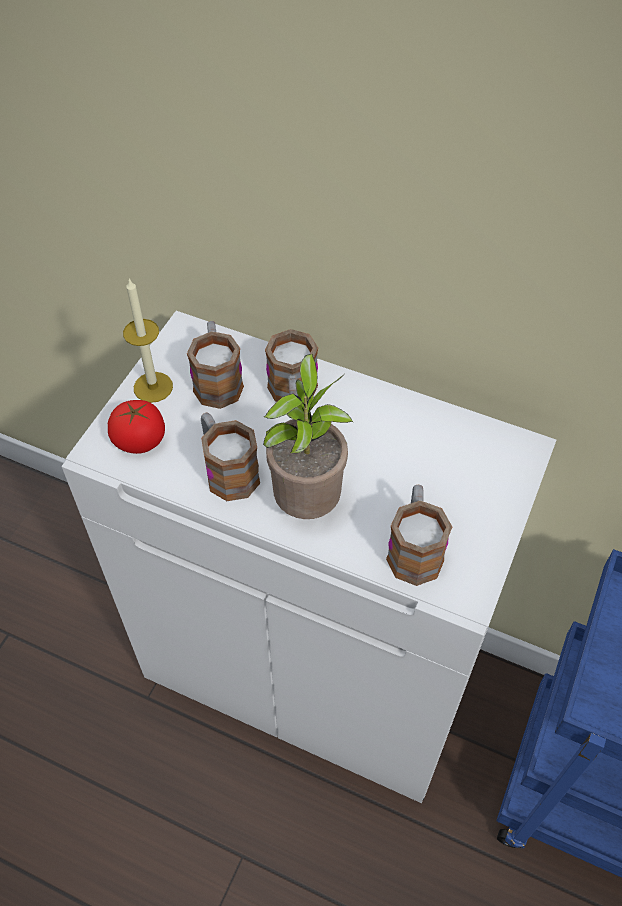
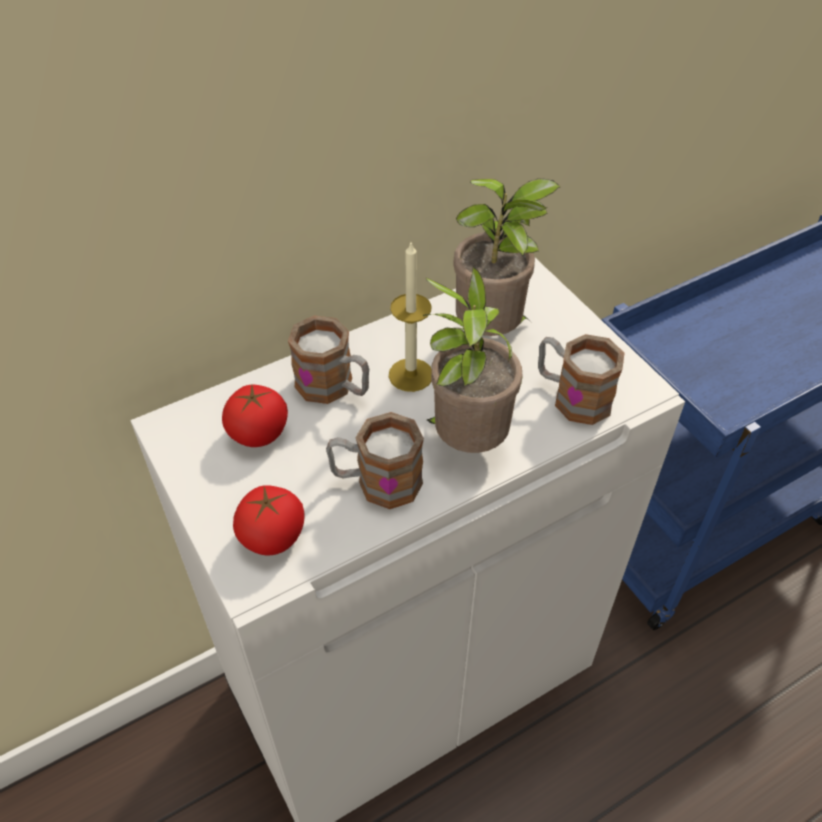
camera: 55 degrees left, 5 degrees down
candle [123,278,173,403] -> candle moved to [389,243,432,392]
mug [187,321,244,409] -> tomato [222,385,288,447]
none -> potted plant [453,179,560,336]

